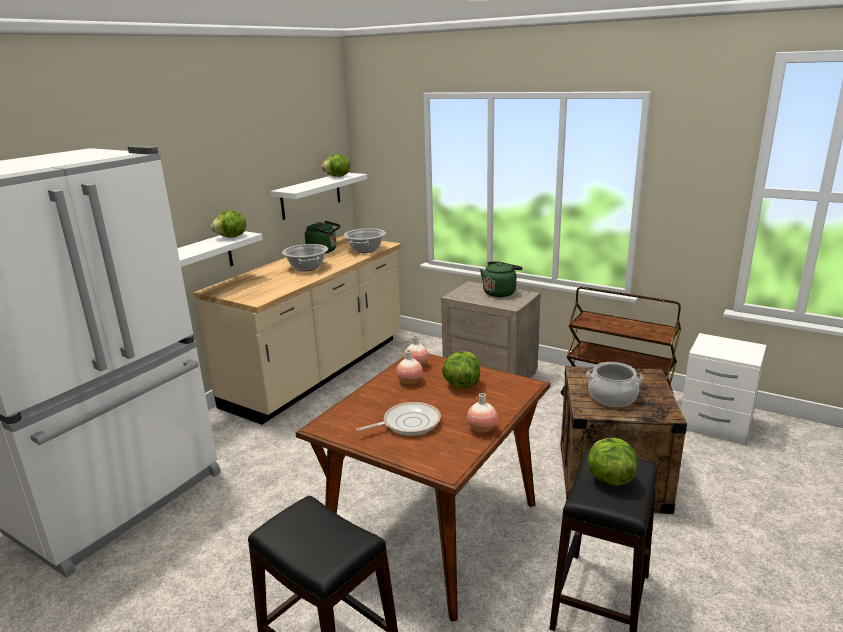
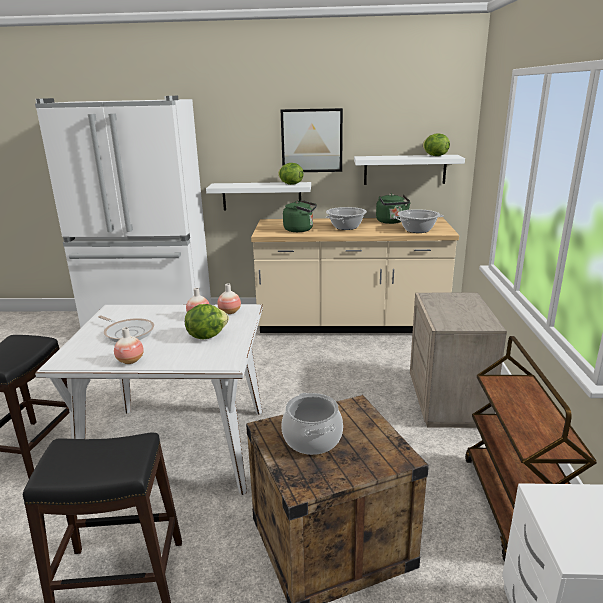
camera: 60 degrees right, 0 degrees up
brown dining table [296,354,550,622] -> white dining table [35,304,263,495]
green kettle [480,261,523,297] -> green kettle moved to [283,200,317,232]
lettuce [588,438,637,486] -> none
none -> picture [281,108,343,172]

